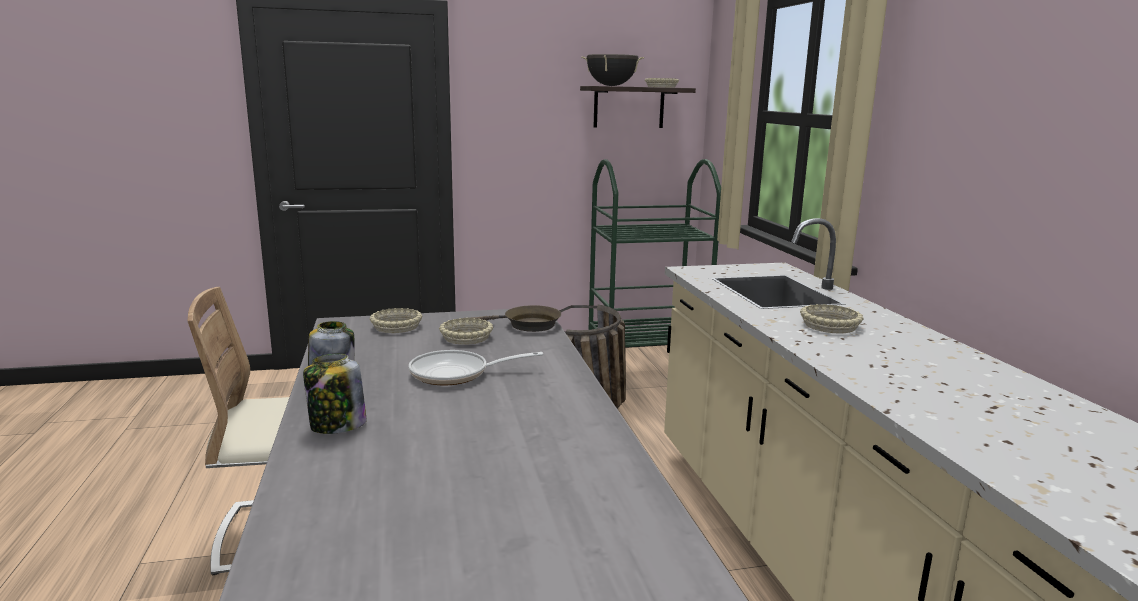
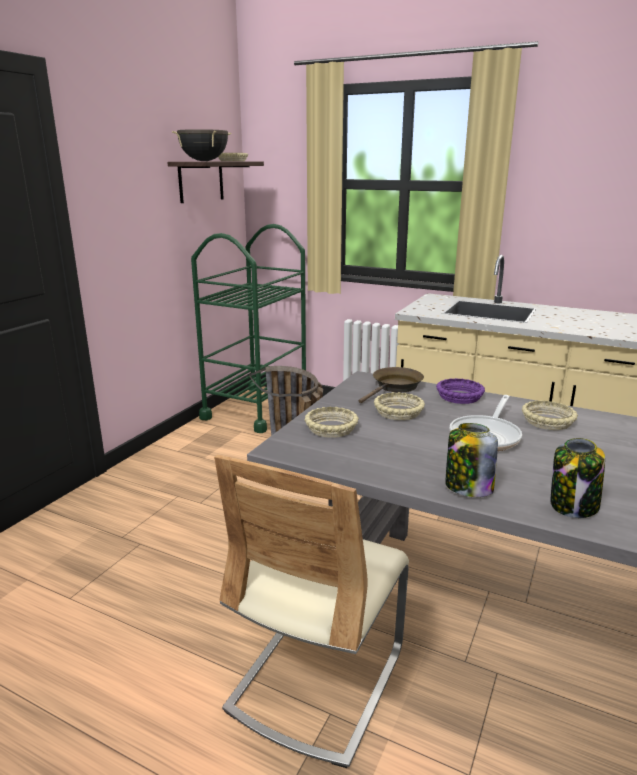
camera: 50 degrees left, 5 degrees up
beige bowl [800,304,864,333] -> beige bowl moved to [522,400,578,430]
none -> purple bowl [436,378,485,404]

